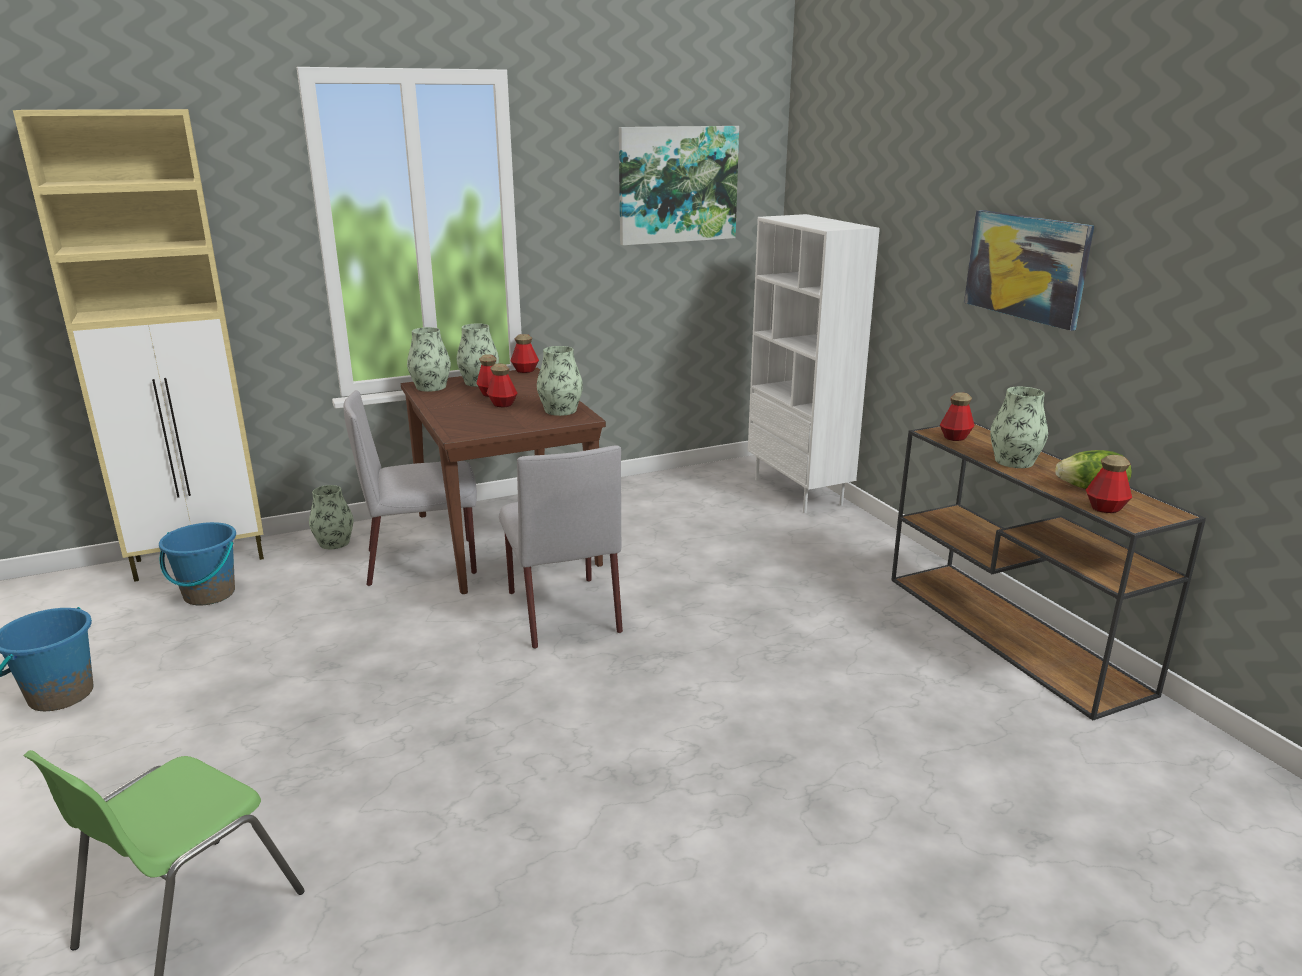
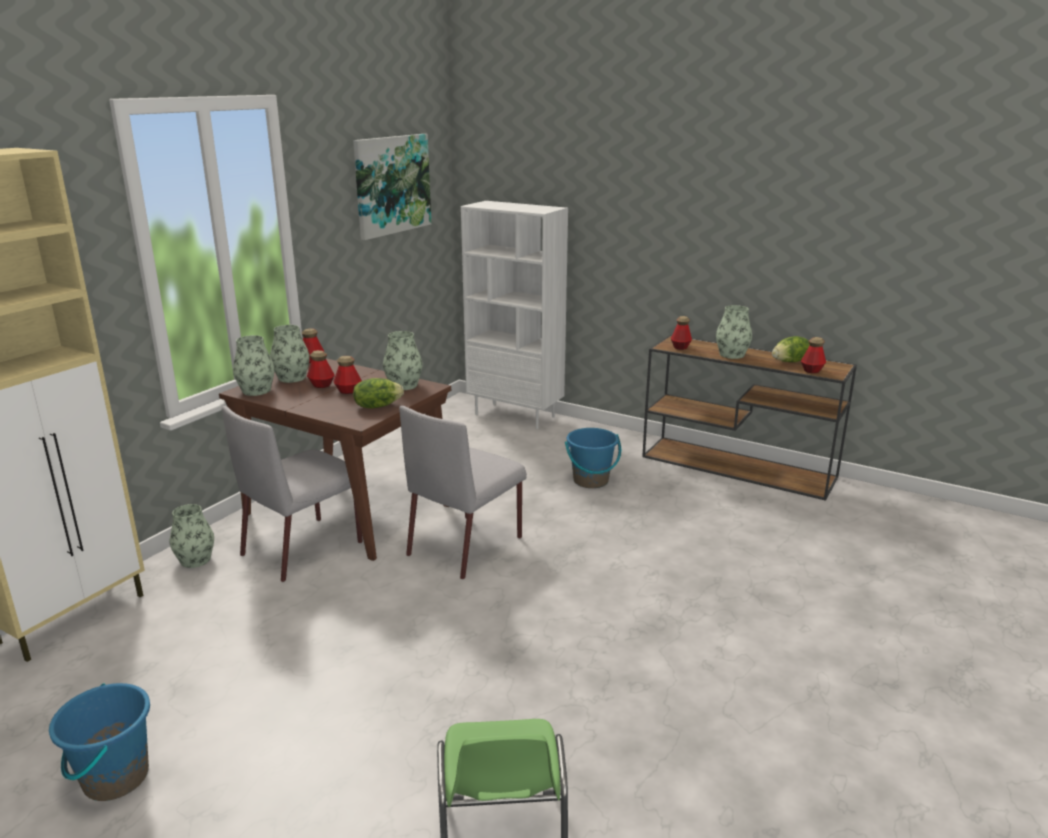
camera: 35 degrees left, 0 degrees up
blue bucket [159,522,236,605] -> blue bucket moved to [565,428,621,488]
grey chair [499,445,623,649] -> grey chair turned 90 degrees clockwise [399,406,527,579]
picture [964,210,1094,331] -> none
none -> lettuce [353,378,404,408]

